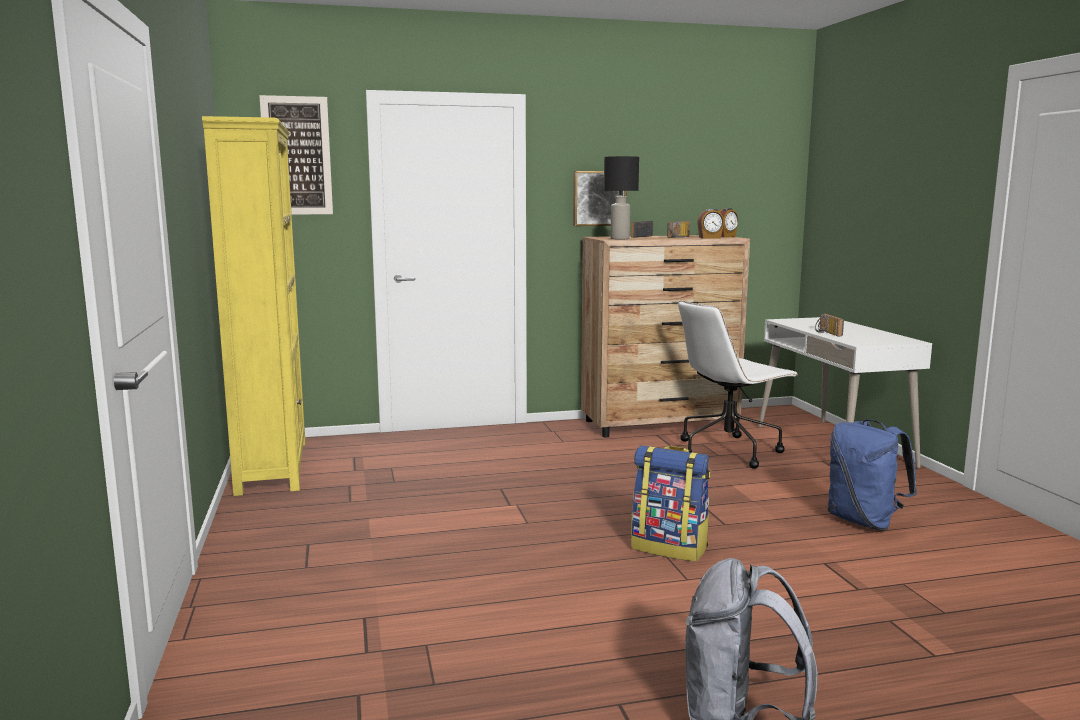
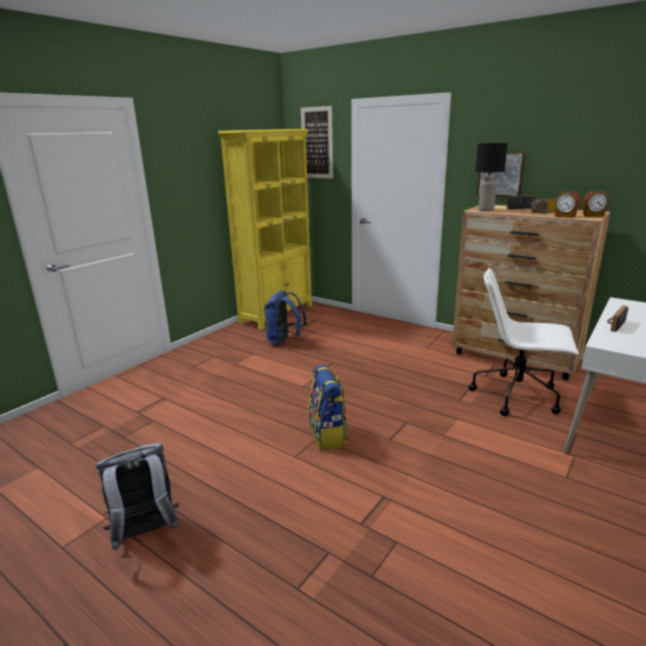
camera: 50 degrees right, 10 degrees up
blue backpack [828,419,917,531] -> blue backpack moved to [264,291,307,346]

